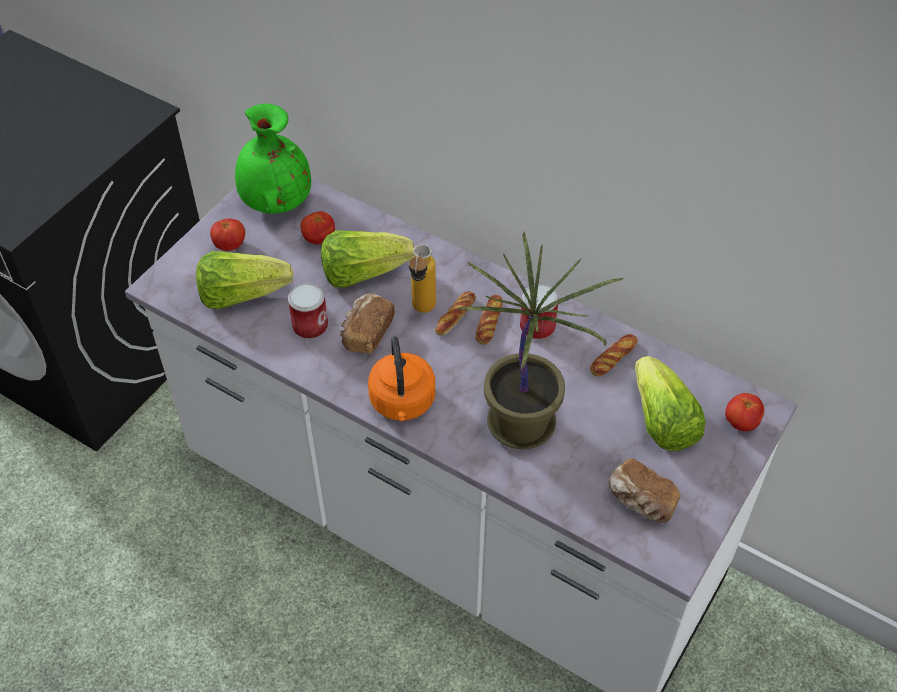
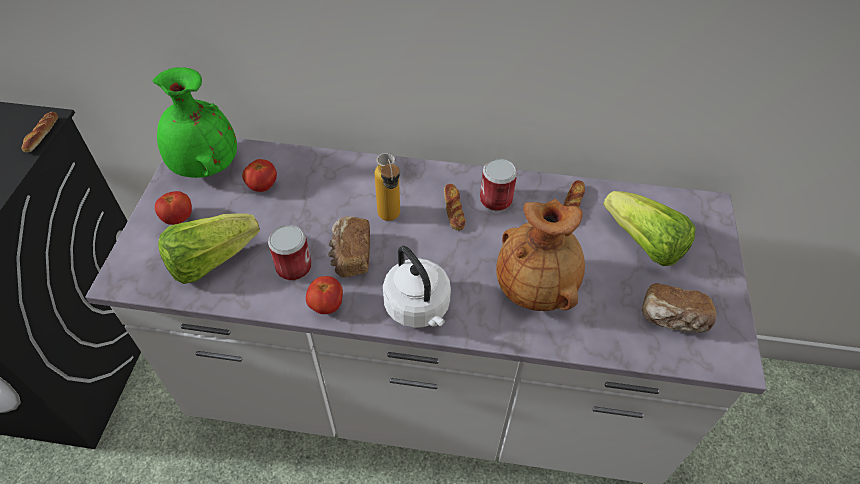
camera: 25 degrees left, 0 degrees up
lettuce [321,231,415,288] -> none
orange kettle [368,336,435,422] -> white kettle [383,246,451,328]
bread [435,291,476,336] -> bread moved to [21,112,58,153]
potted plant [458,231,623,449] -> brown vase [496,199,585,311]
tomato [725,393,764,431] -> tomato moved to [306,276,343,314]

